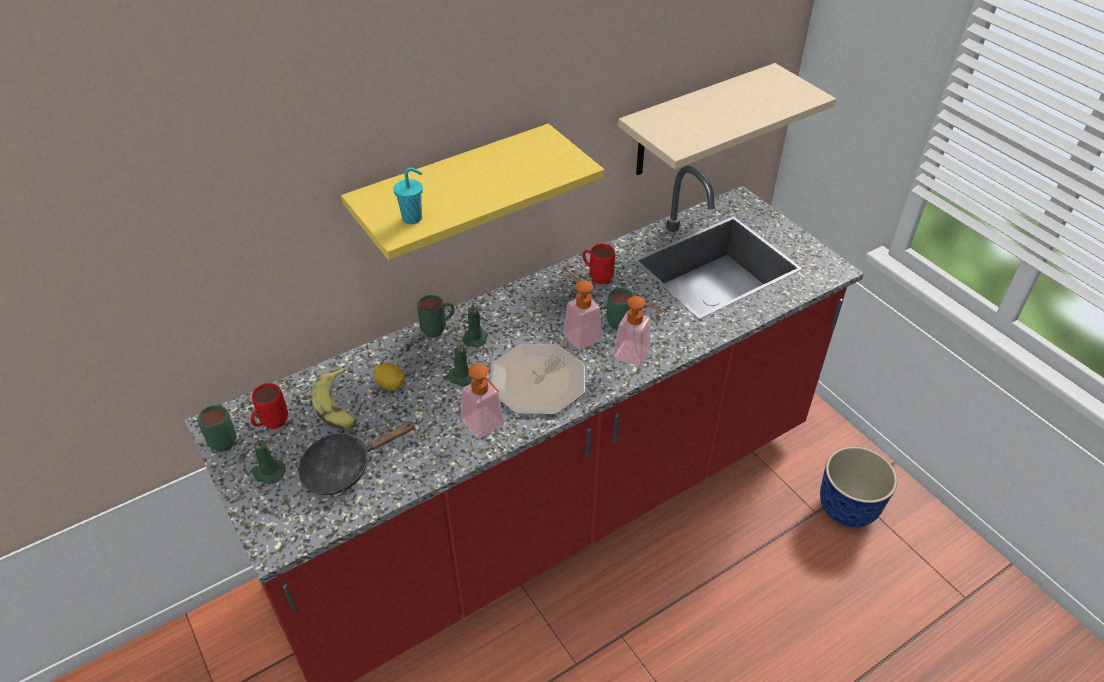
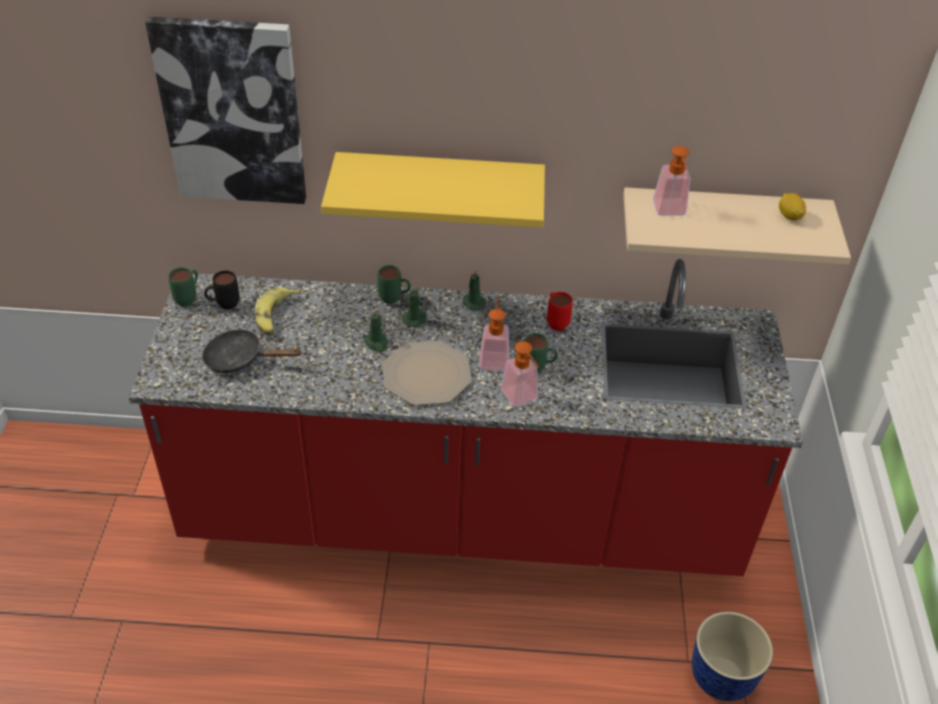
camera: 35 degrees right, 0 degrees up
red mug [251,383,288,429] -> black mug [204,270,240,310]
green candle [252,438,286,484] -> green candle moved to [462,270,486,311]
lemon [374,363,405,390] -> lemon moved to [779,193,806,221]
turquoise cup [393,168,423,224] -> none
soap dispenser [461,364,504,438] -> soap dispenser moved to [653,146,690,216]
none -> picture [145,16,306,204]

